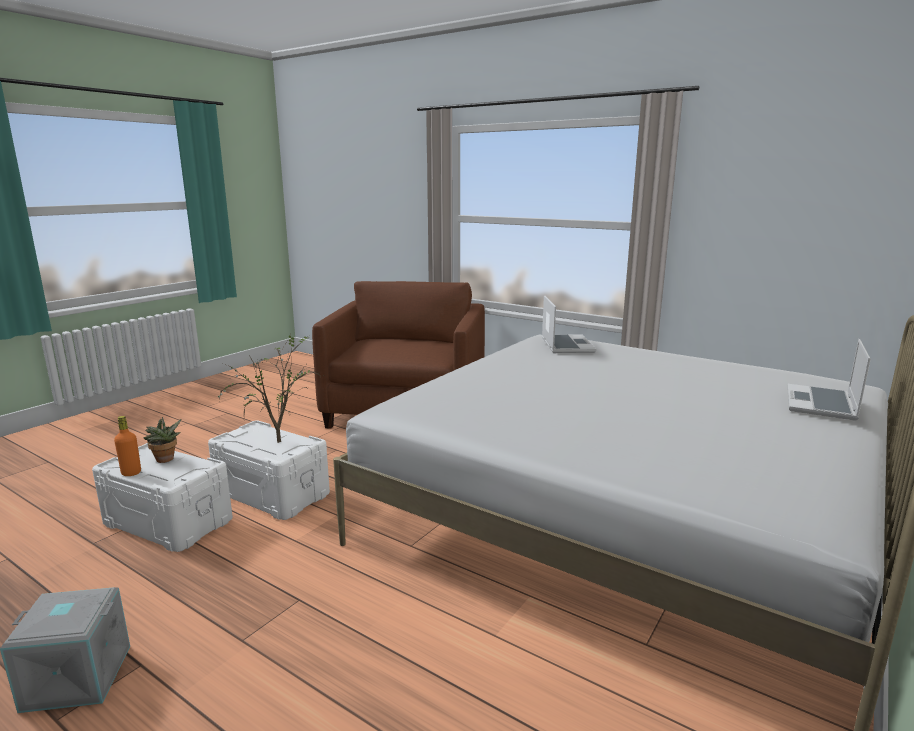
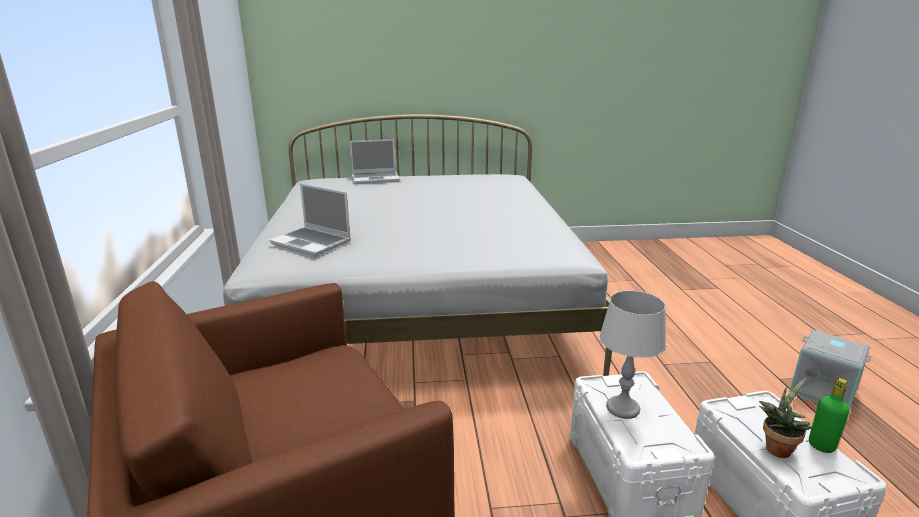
camera: 130 degrees left, 5 degrees up
orange bottle [114,416,141,476] -> green bottle [809,378,849,453]
potted plant [217,336,323,443] -> grey table lamp [599,291,666,419]
laptop [542,295,596,353] -> laptop turned 105 degrees counterclockwise [270,183,351,256]

